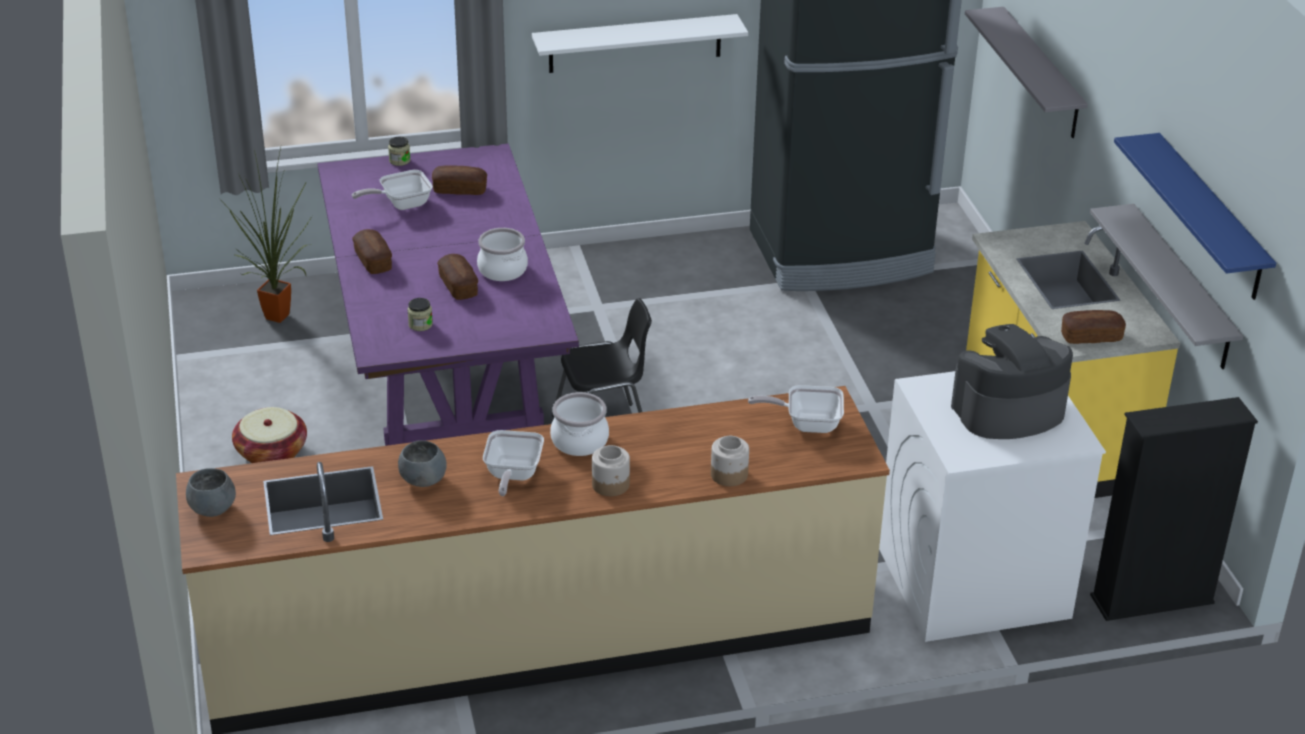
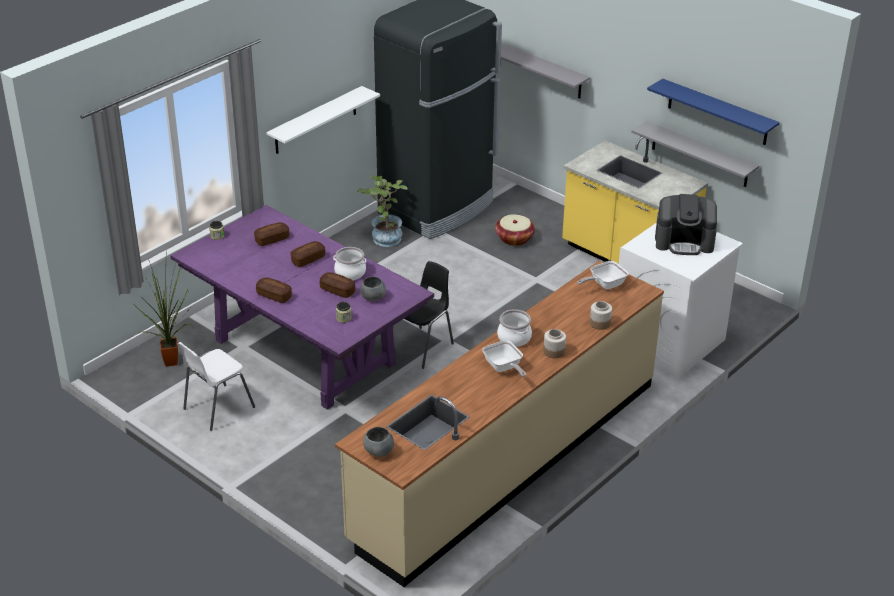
camera: 35 degrees left, 0 degrees up
basket [232,407,307,463] -> basket moved to [495,214,535,246]
frying pan [352,170,433,210] -> none
grey bowl [398,440,447,487] -> grey bowl moved to [360,277,386,301]
coffee machine [951,324,1073,439] -> coffee machine turned 120 degrees counterclockwise [655,194,717,255]
bread [1061,310,1126,344] -> bread moved to [291,241,325,267]
black bookcase [1090,397,1258,621] -> none
none -> white chair [178,342,255,431]
none -> potted plant [357,175,407,247]

